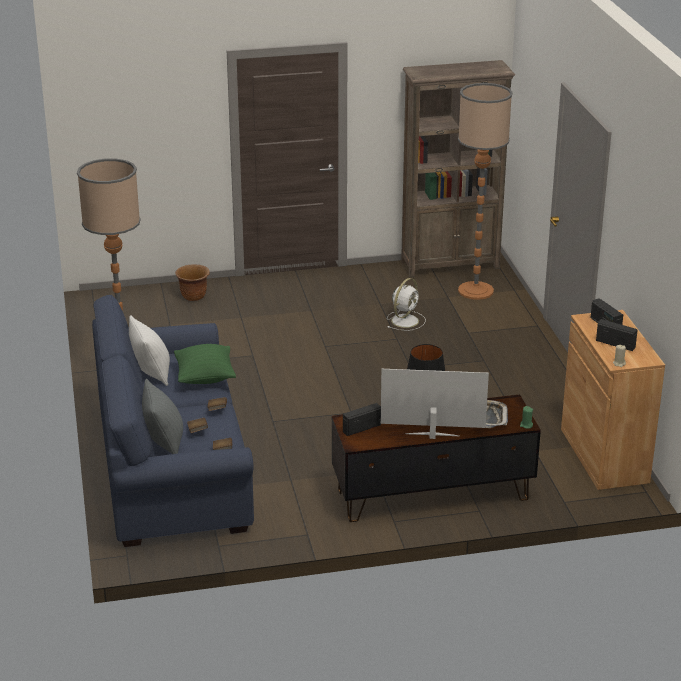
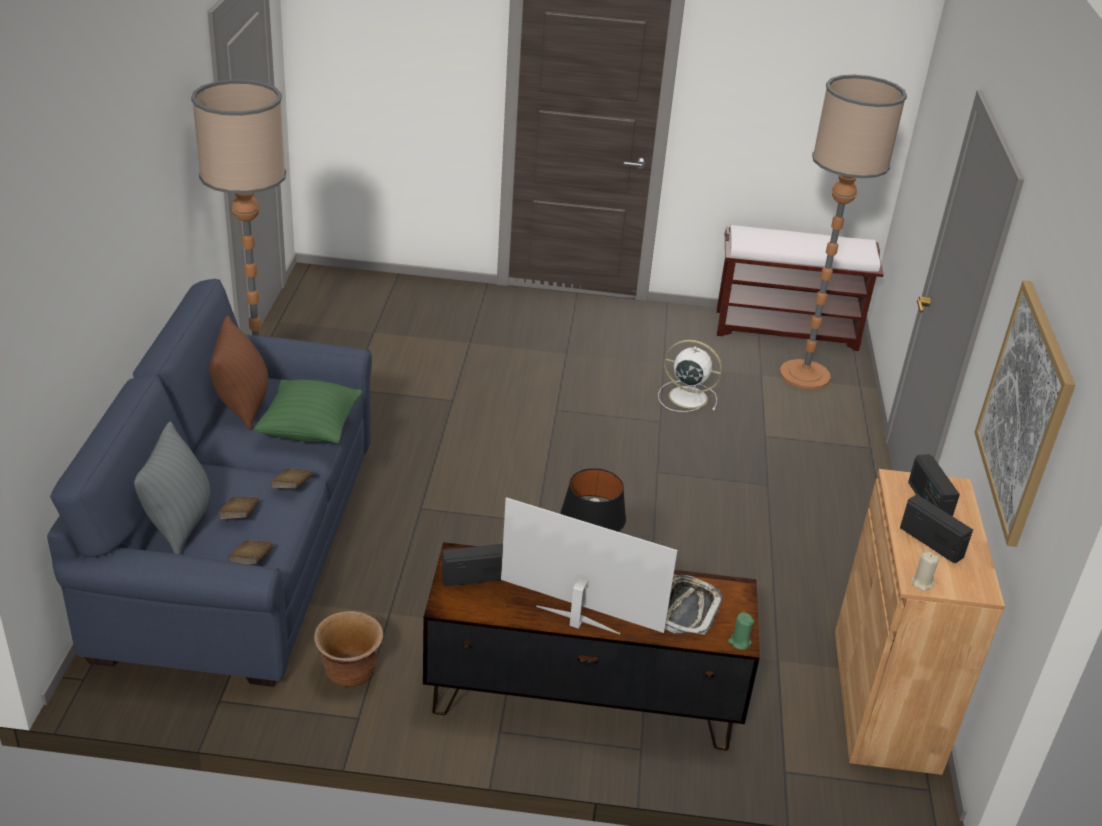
camera: 15 degrees right, 5 degrees up
white pillow [129,315,170,386] -> brown pillow [210,315,269,430]
brown planter [175,264,210,301] -> brown planter moved to [314,611,383,687]
white fan [387,278,426,331] -> white fan turned 120 degrees counterclockwise [658,340,722,412]
brown bookcase [401,60,515,277] -> brown bench [717,225,884,351]
none -> picture [975,280,1075,547]

